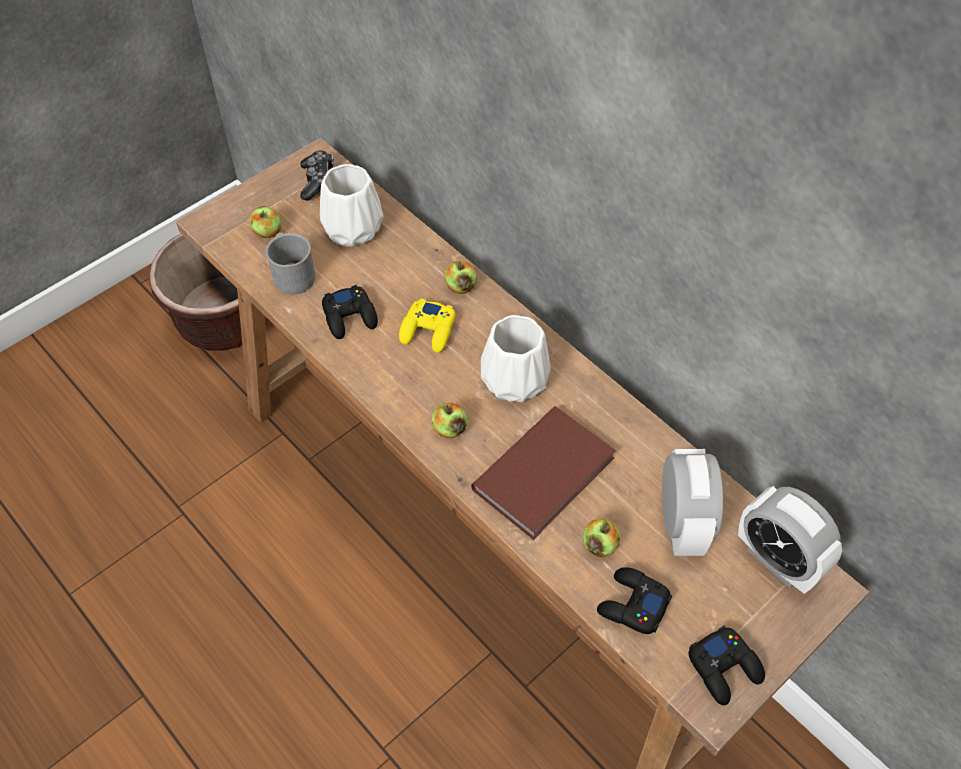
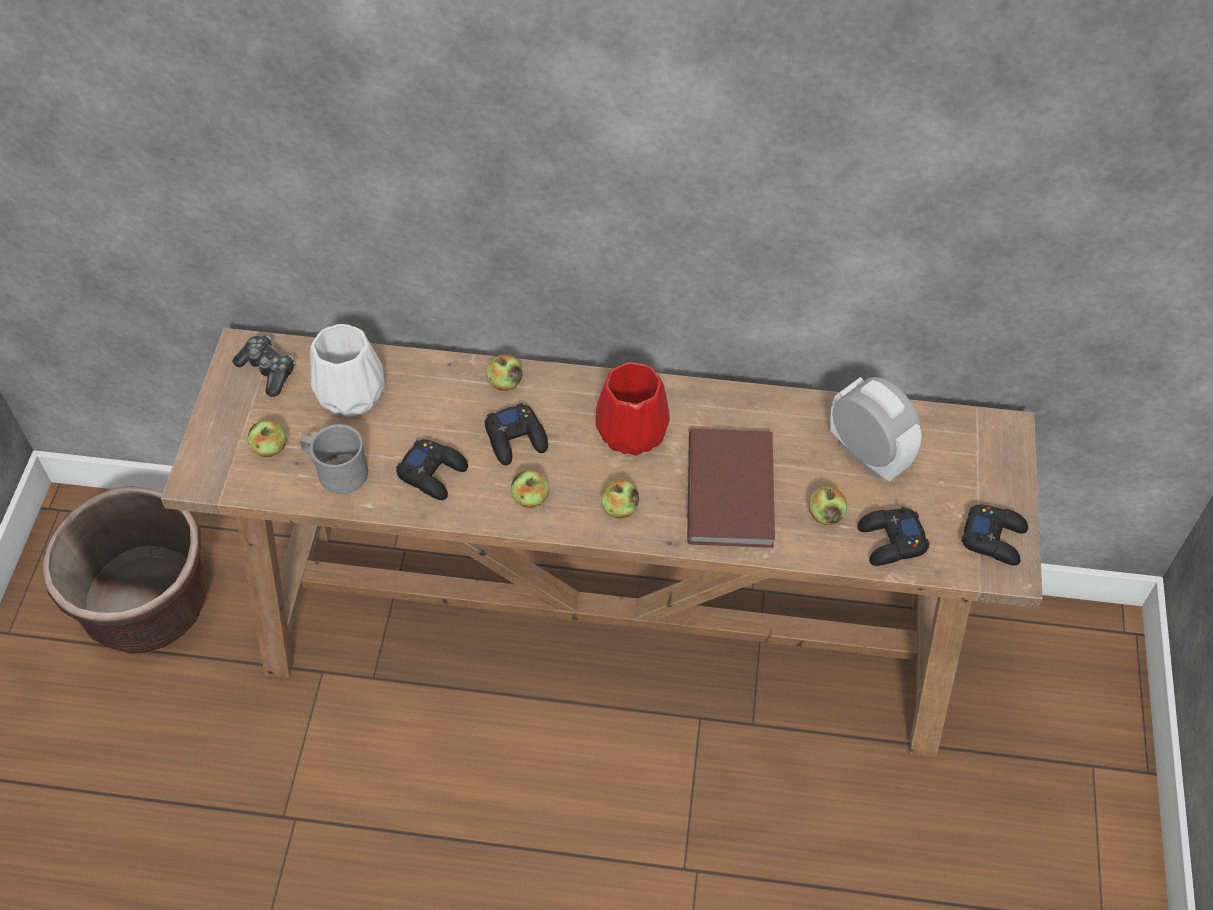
camera: 40 degrees left, 0 degrees up
yellow game controller [399,298,455,353] -> black game controller [485,403,548,465]
white vase [481,315,551,403] -> red vase [595,362,670,456]
alarm clock [738,486,842,594] -> none
none -> apple [511,471,549,508]

